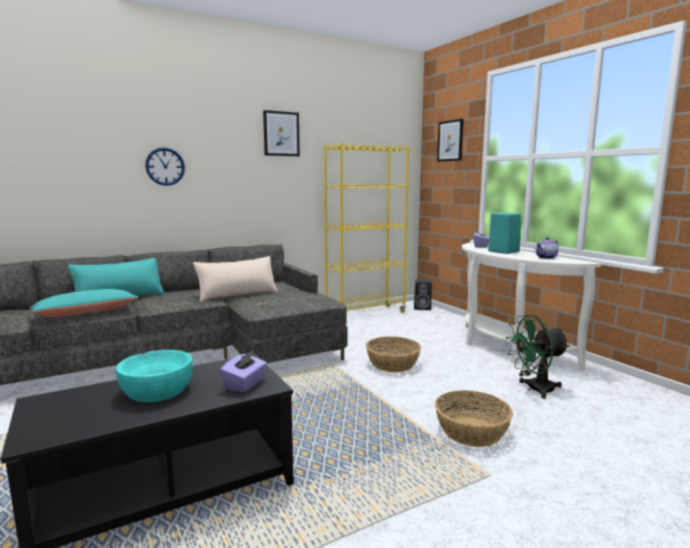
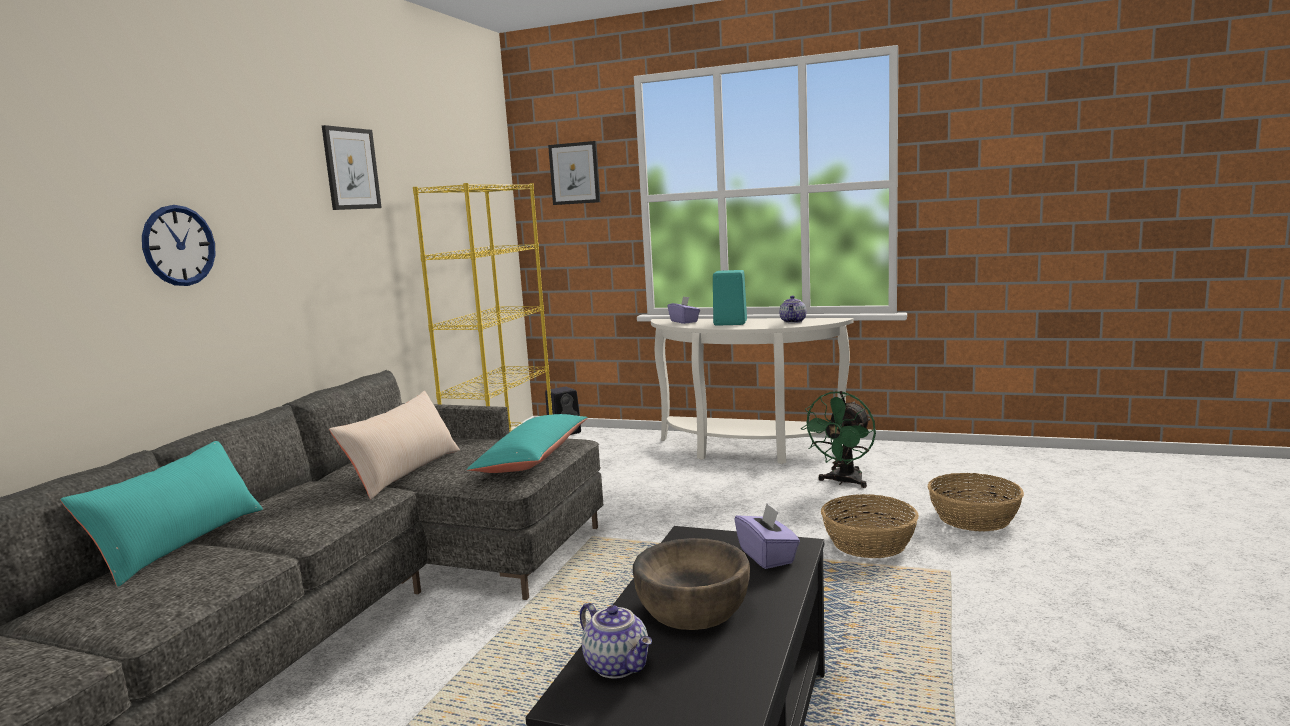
camera: 40 degrees left, 0 degrees up
turquoise pillow [30,289,139,317] -> turquoise pillow moved to [467,414,588,473]
turquoise bowl [116,350,193,402] -> brown bowl [633,538,750,630]
basket [366,336,421,372] -> basket moved to [928,473,1024,531]
none -> teapot [580,603,652,679]

